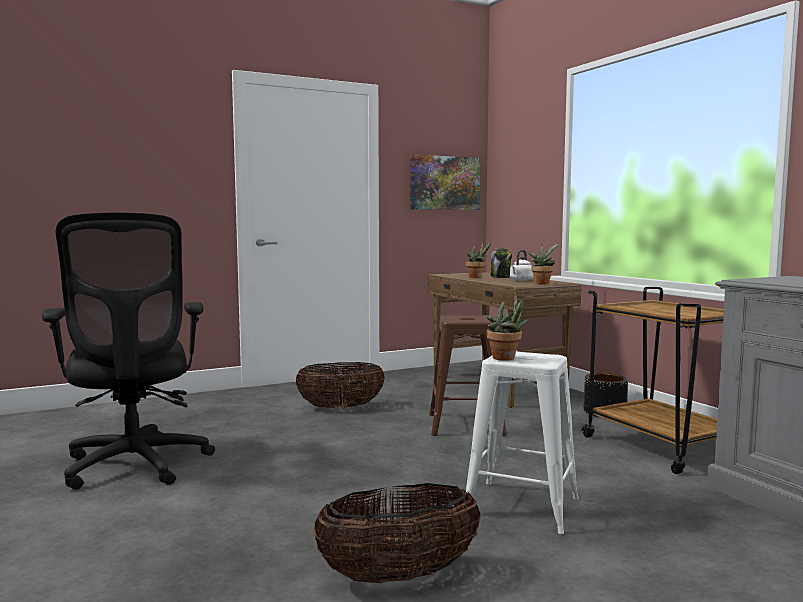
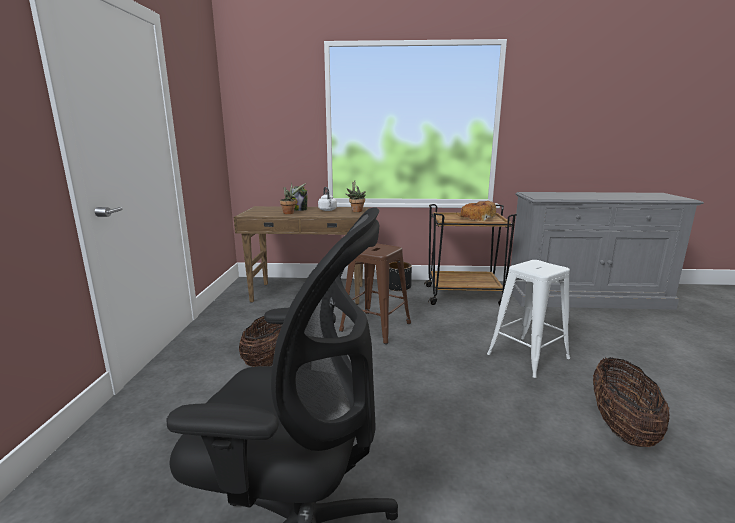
camera: 60 degrees left, 10 degrees up
picture [410,154,480,210] -> none
potted plant [487,296,528,361] -> none
none -> bread [456,201,496,221]

